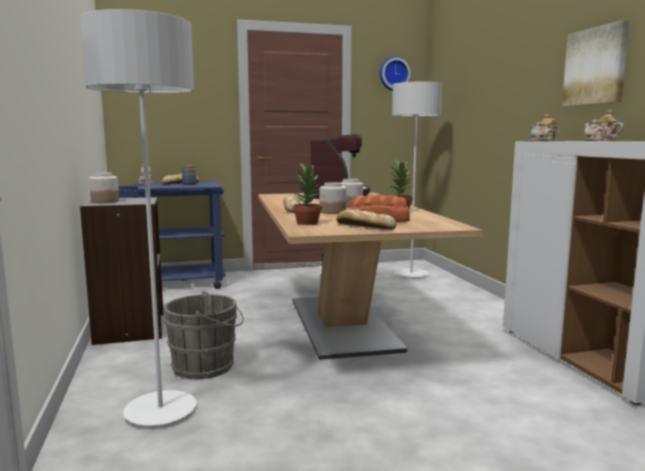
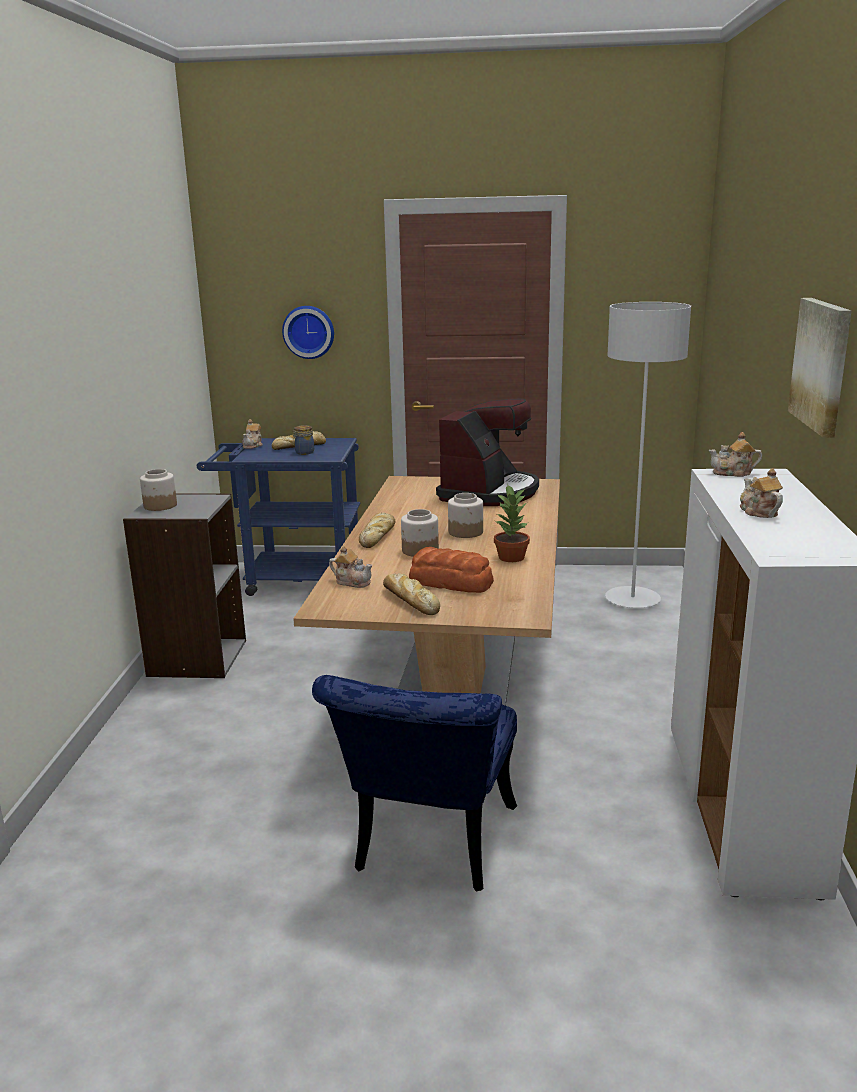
camera: 20 degrees right, 10 degrees up
grey floor lamp [80,9,197,426] -> none
grey bucket [163,291,244,379] -> none
potted plant [293,163,322,225] -> teapot [329,546,372,588]
wall clock [380,56,411,91] -> wall clock moved to [282,306,334,359]
none -> blue chair [312,675,517,892]

